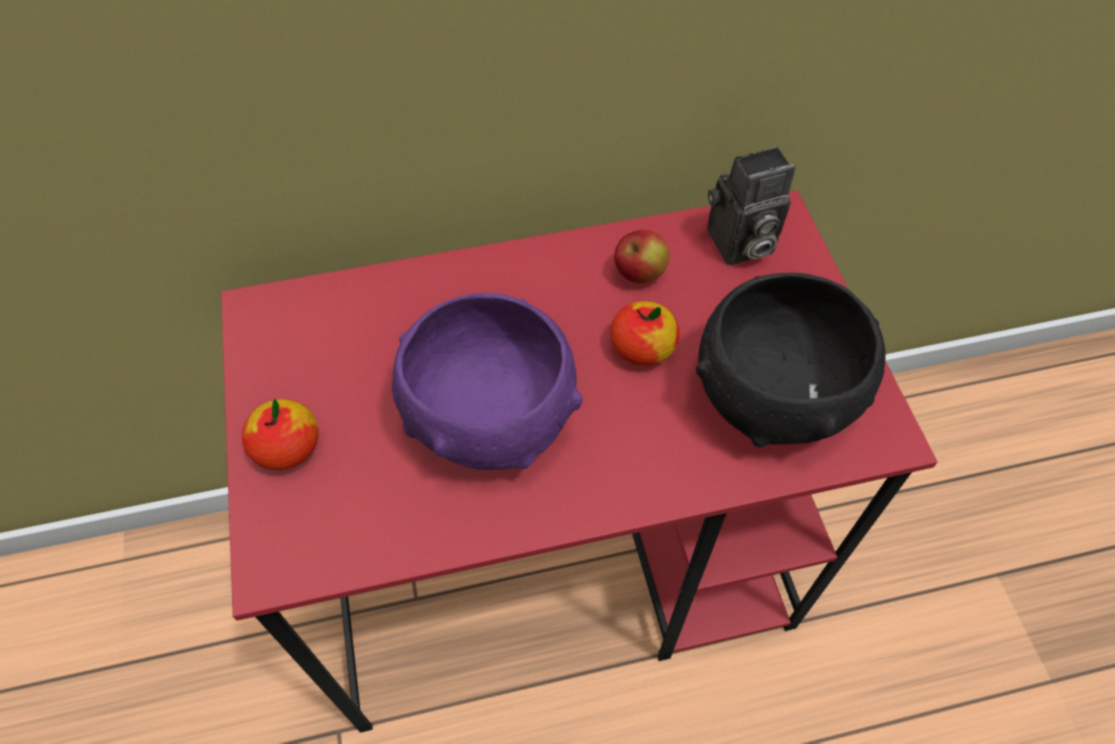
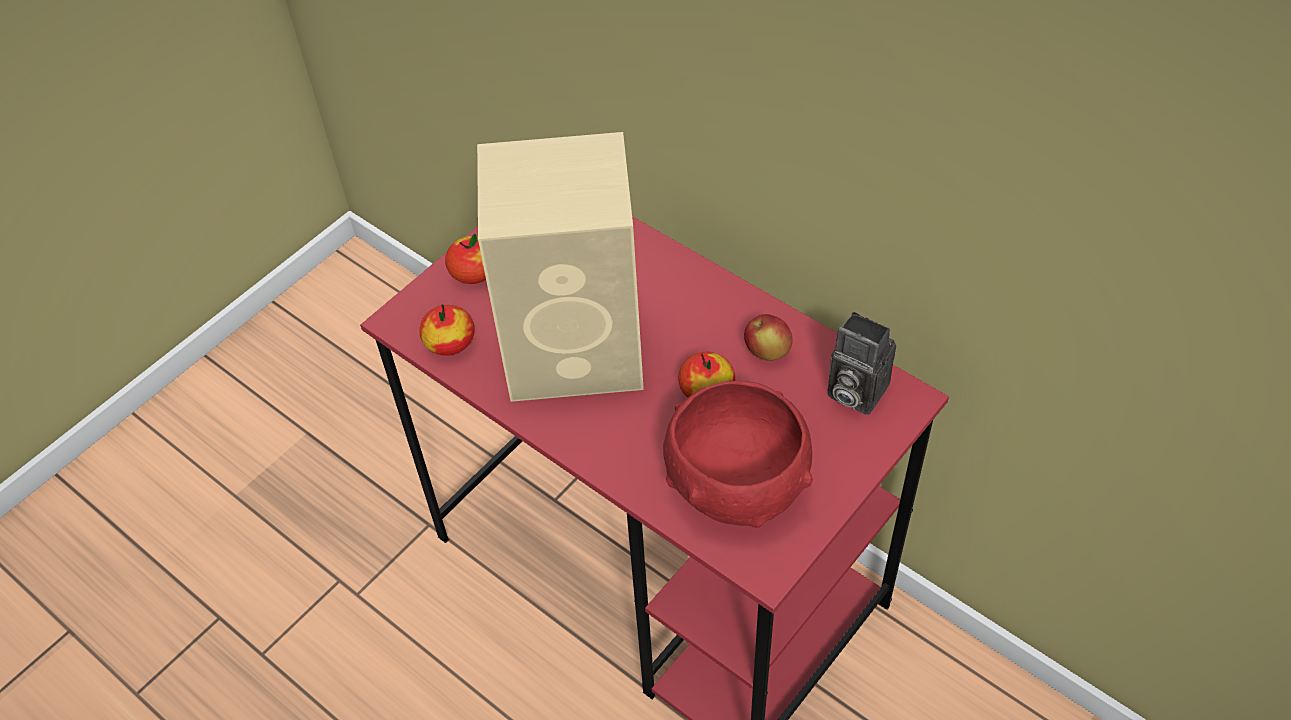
camera: 55 degrees right, 5 degrees down
purple bowl [391,293,583,470] -> beige speaker [477,132,644,402]
black bowl [696,273,886,448] -> red bowl [663,381,813,528]
none -> apple [419,304,475,356]

